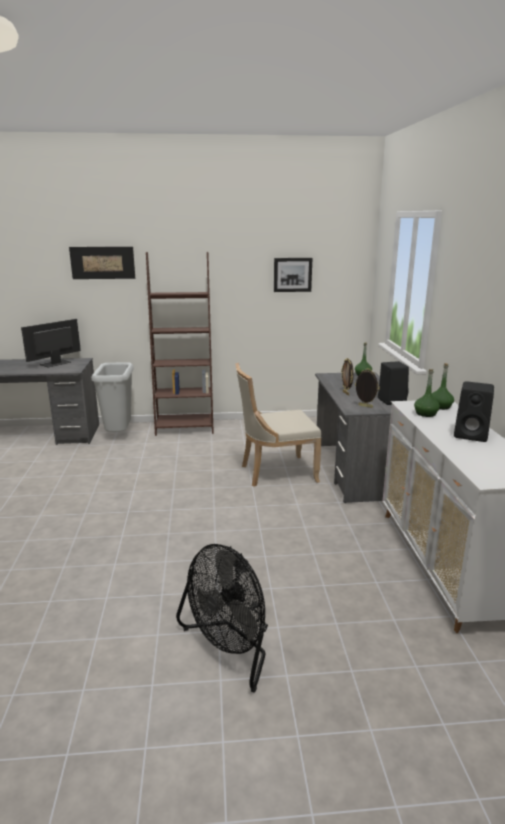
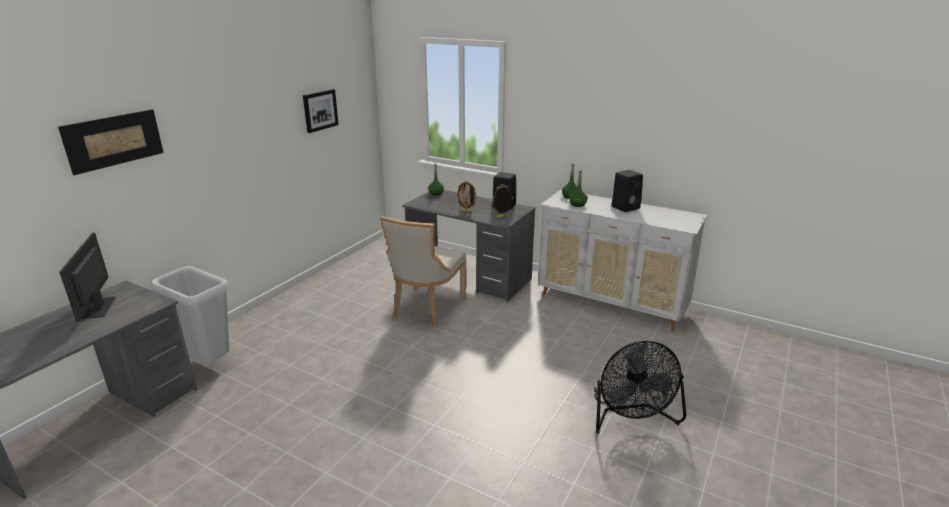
camera: 55 degrees left, 5 degrees up
brown bookcase [146,252,214,436] -> none

